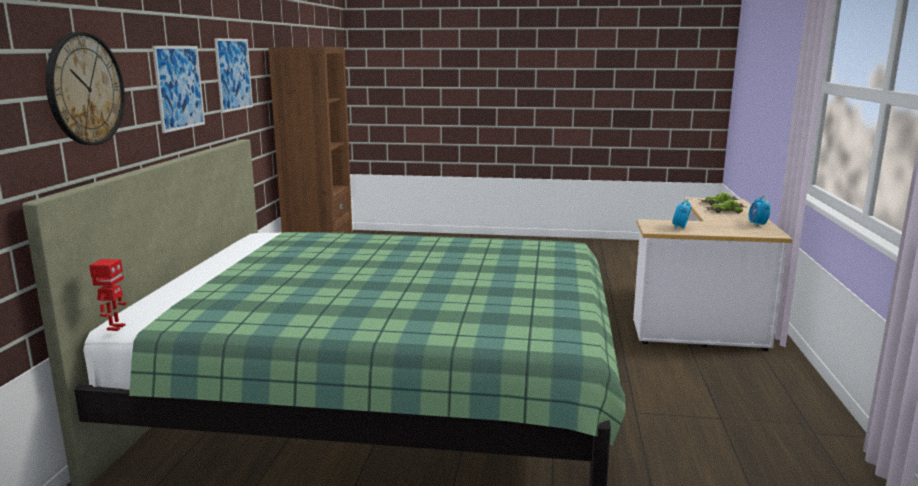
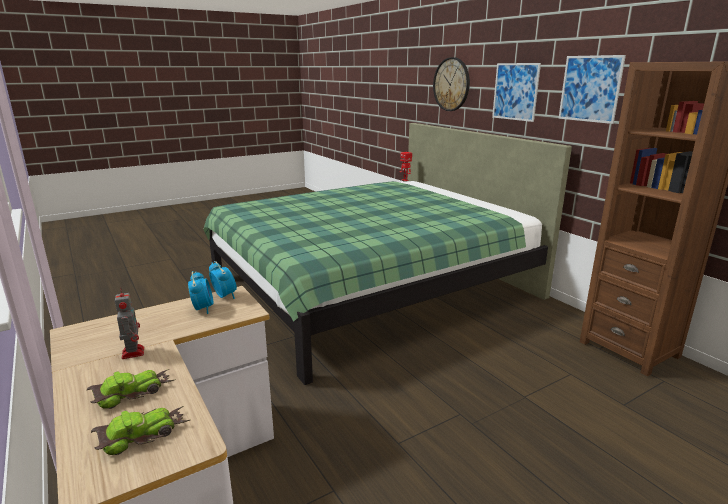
camera: 140 degrees right, 5 degrees up
alarm clock [748,195,771,227] -> alarm clock moved to [209,261,237,299]
none -> toy robot [115,287,144,359]

